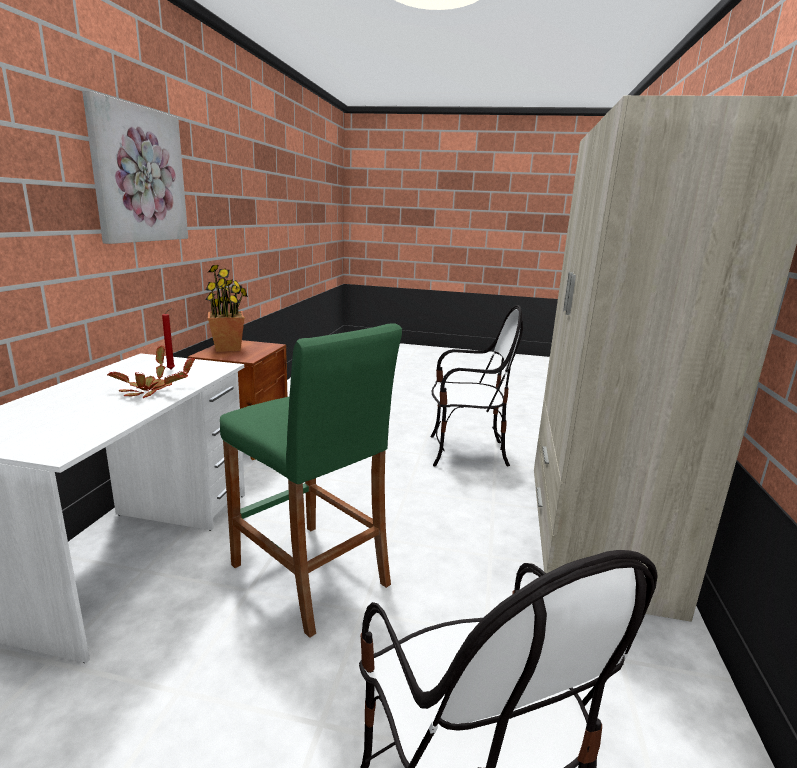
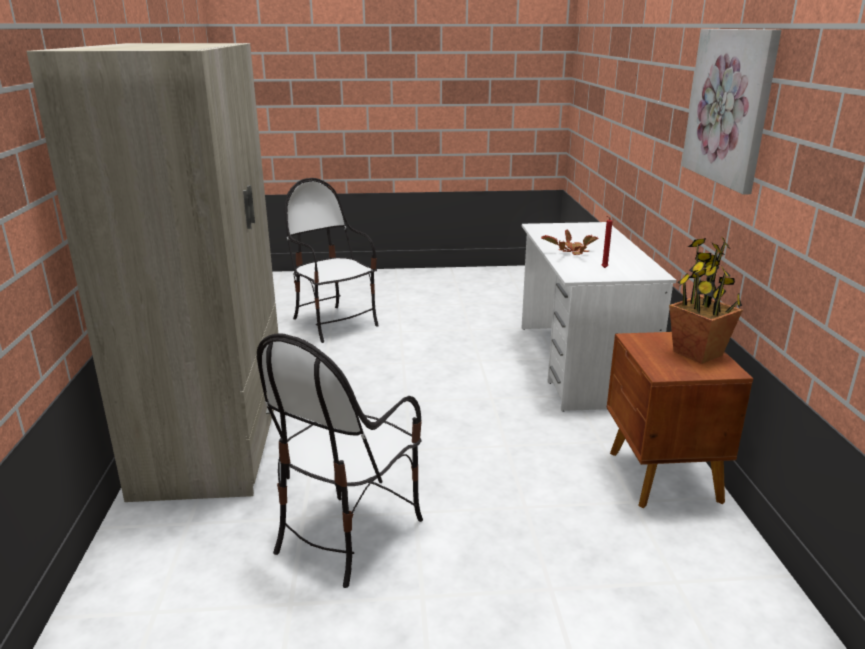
camera: 165 degrees right, 5 degrees up
green stool [220,323,402,638] -> none
chair [431,305,523,466] -> chair turned 45 degrees counterclockwise [257,333,423,588]

